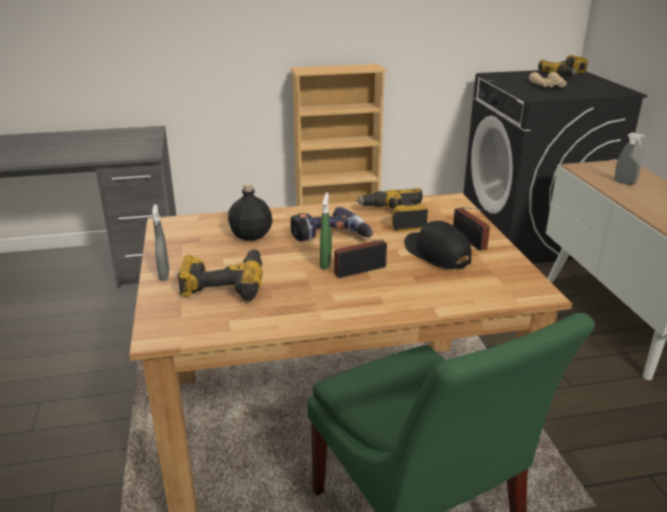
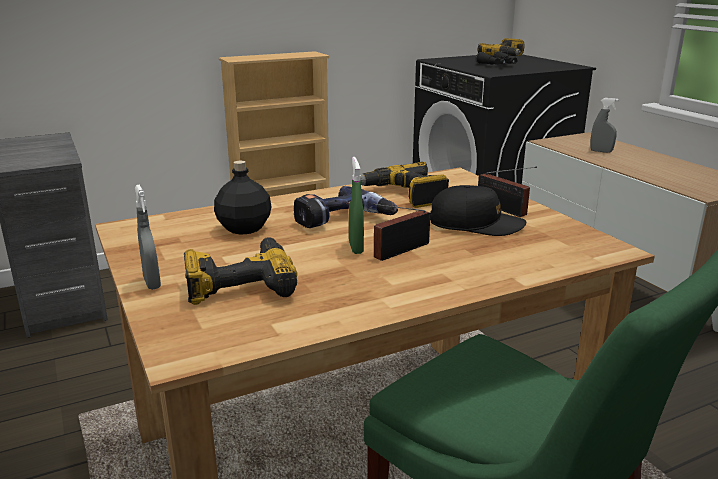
camera: 15 degrees left, 5 degrees down
black cap [405,221,471,269] -> black cap turned 150 degrees clockwise [430,185,526,236]
beige binoculars [529,72,567,87] -> black binoculars [476,51,517,65]

